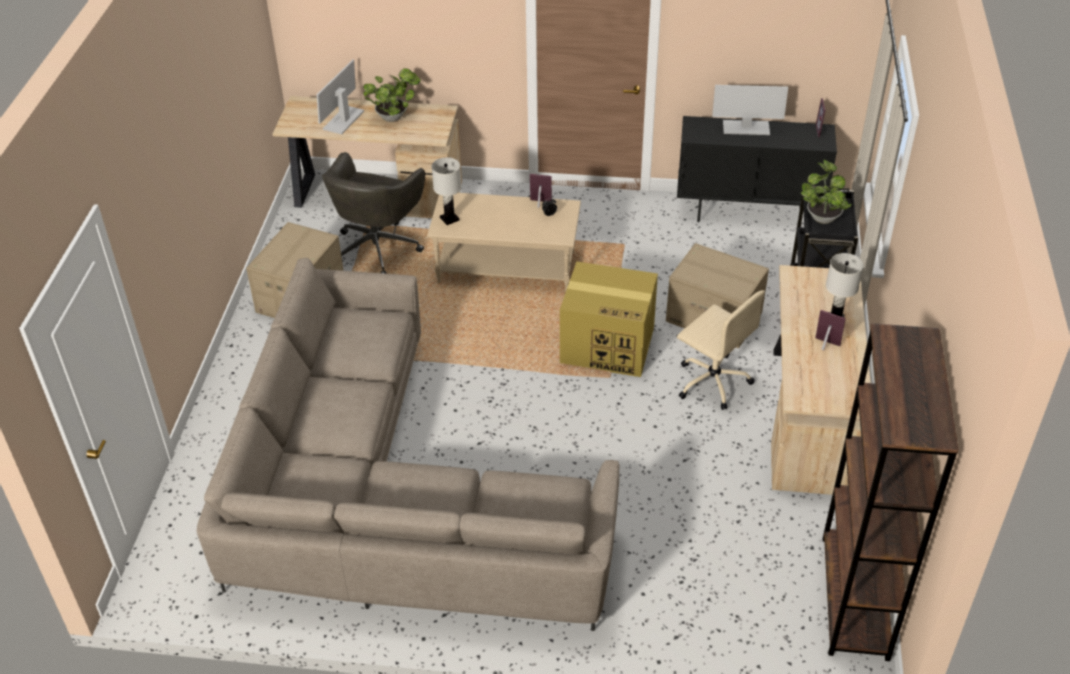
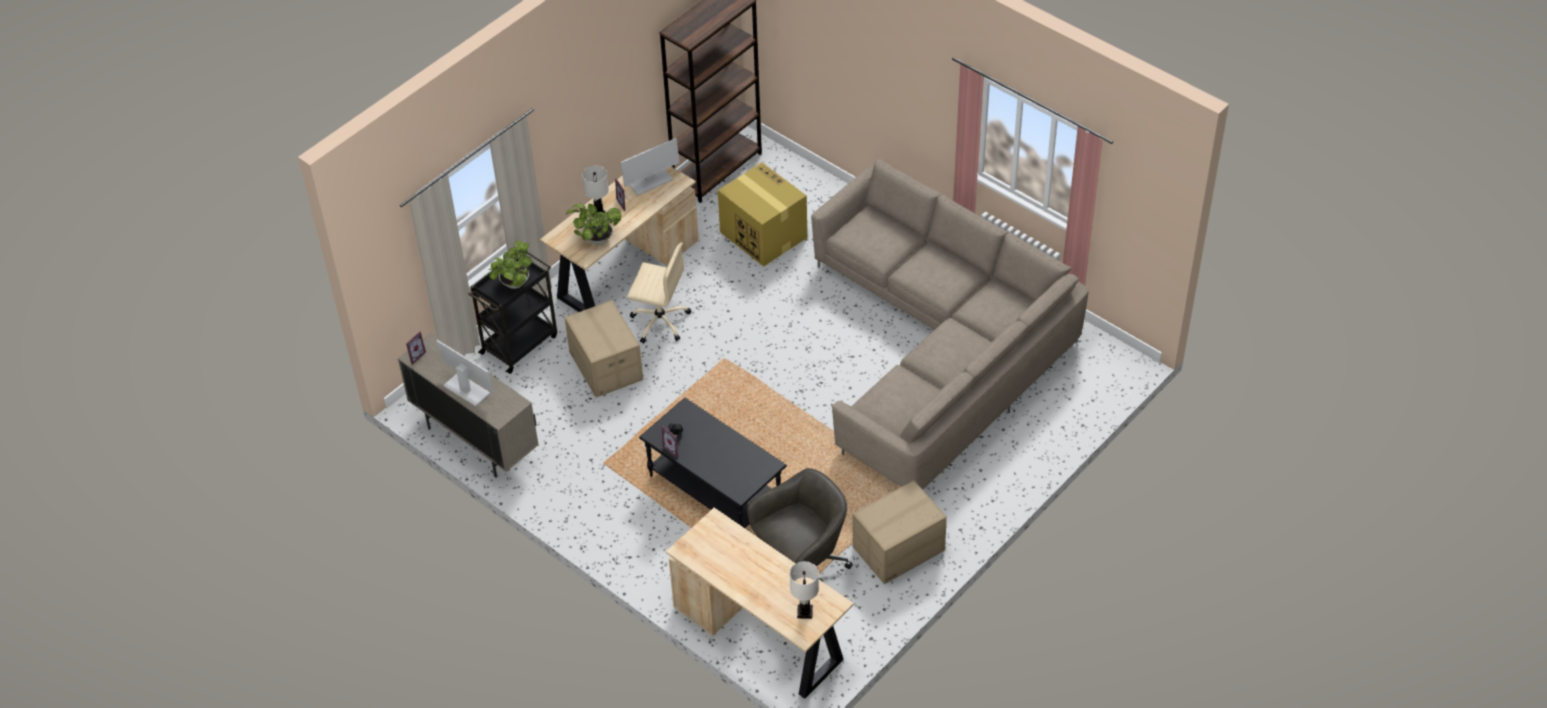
camera: 145 degrees left, 5 degrees up
monitor [317,59,364,135] -> monitor moved to [621,138,680,195]
potted plant [363,68,421,122] -> potted plant moved to [566,203,621,245]
beige coffee table [427,193,581,292] -> black coffee table [639,398,786,528]
white table lamp [432,157,462,225] -> white table lamp moved to [790,561,819,619]
cardboard box [560,261,658,377] -> cardboard box moved to [718,162,807,267]
black cabinet [677,116,837,222] -> beige cabinet [398,333,539,478]
beige office chair [677,290,765,410] -> beige office chair turned 120 degrees clockwise [627,243,691,344]

